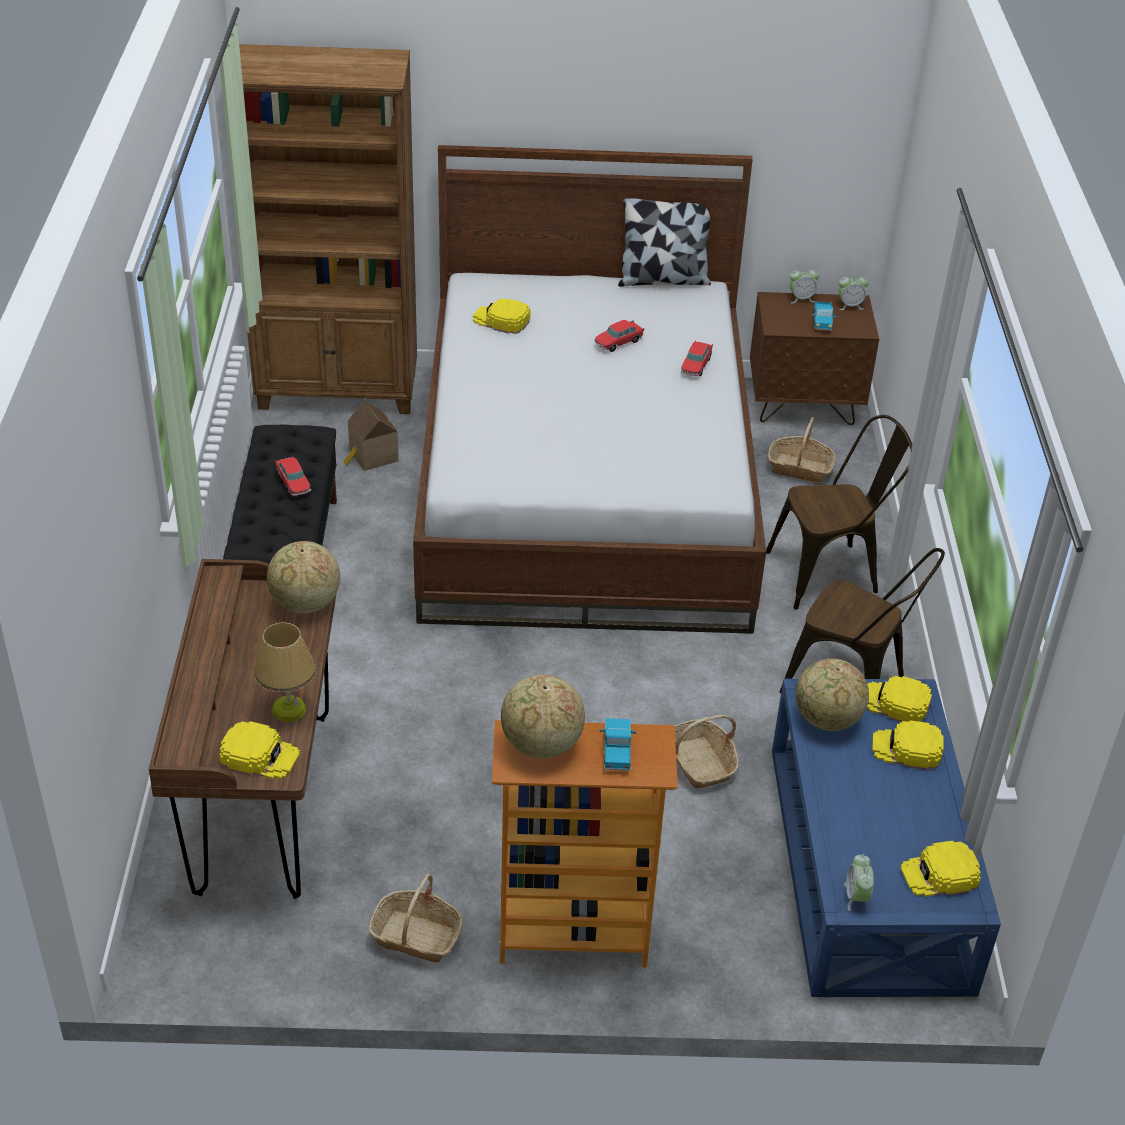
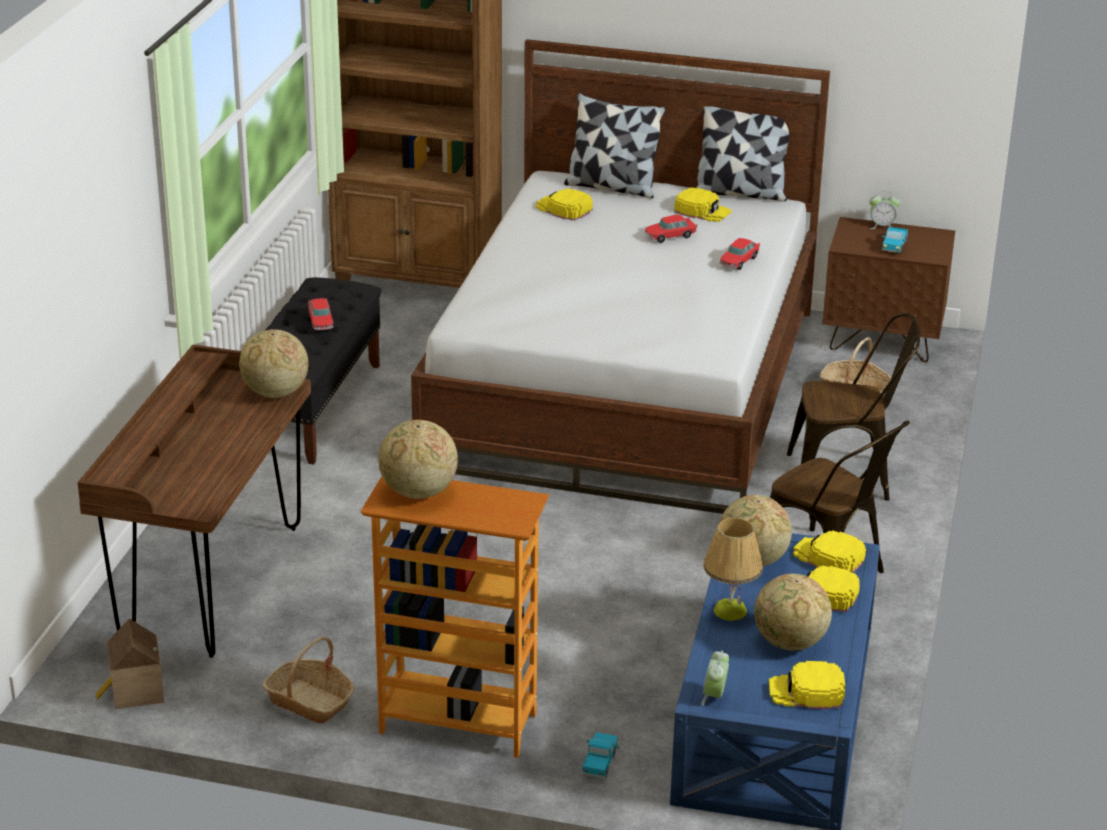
camera: 15 degrees right, 10 degrees down
yellow cap [219,721,300,779] -> yellow cap moved to [674,187,732,222]
table lamp [254,622,316,722] -> table lamp moved to [703,518,763,621]
toy house [343,400,399,471] -> toy house moved to [96,619,164,709]
toy truck [600,718,636,771] -> toy truck moved to [582,732,619,778]
basket [674,715,739,788] -> none
alarm clock [839,273,869,310] -> none
none -> pillow [564,93,666,198]
none -> globe [754,574,832,651]

